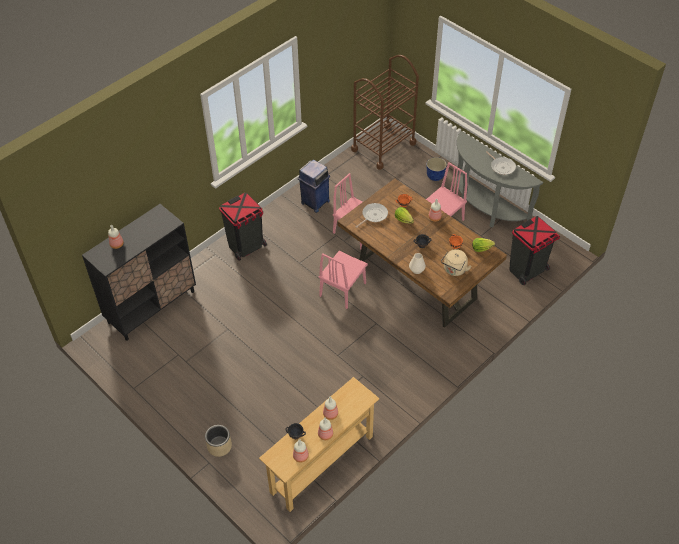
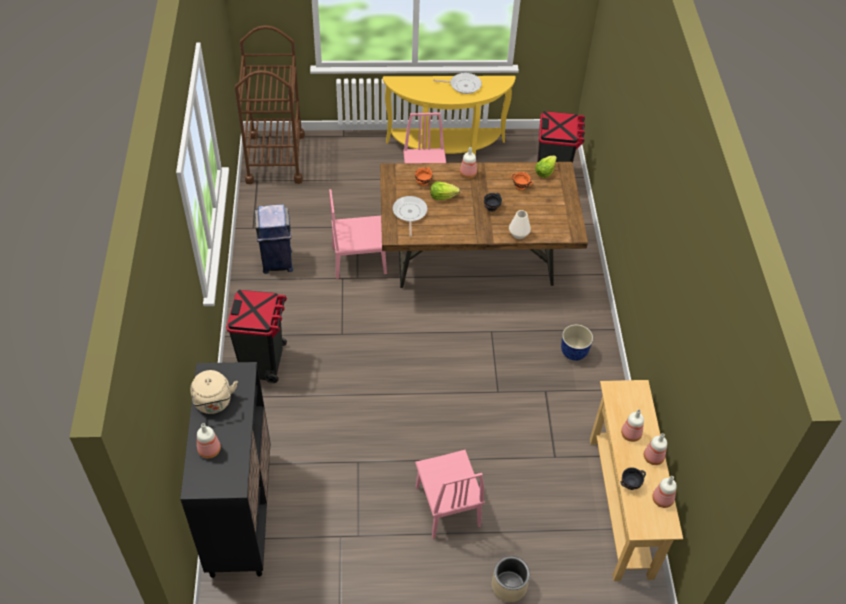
camera: 50 degrees left, 0 degrees up
pink chair [319,251,368,309] -> pink chair moved to [415,450,485,539]
planter [427,157,447,181] -> planter moved to [561,324,593,361]
beige kettle [441,249,471,276] -> beige kettle moved to [190,370,238,414]
grey console table [457,131,543,228] -> yellow console table [383,76,516,156]

